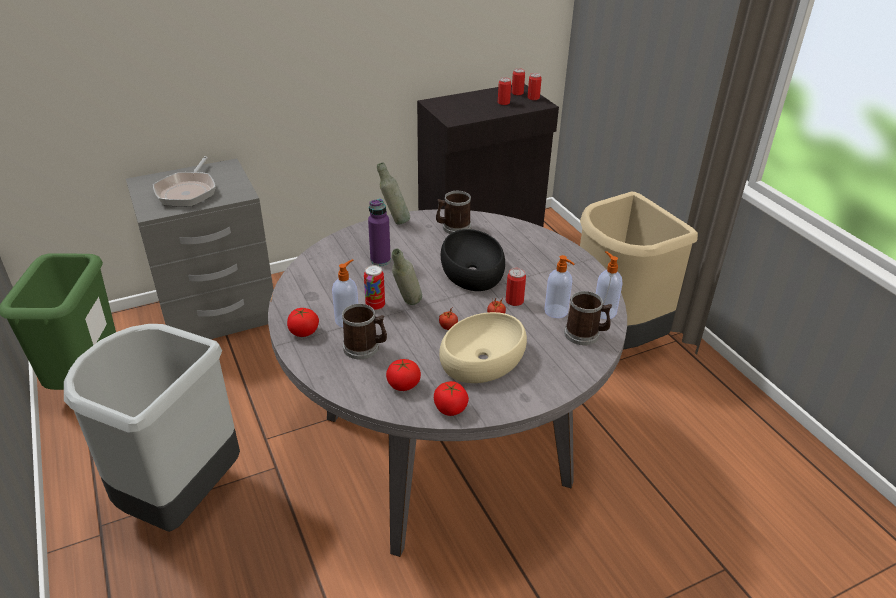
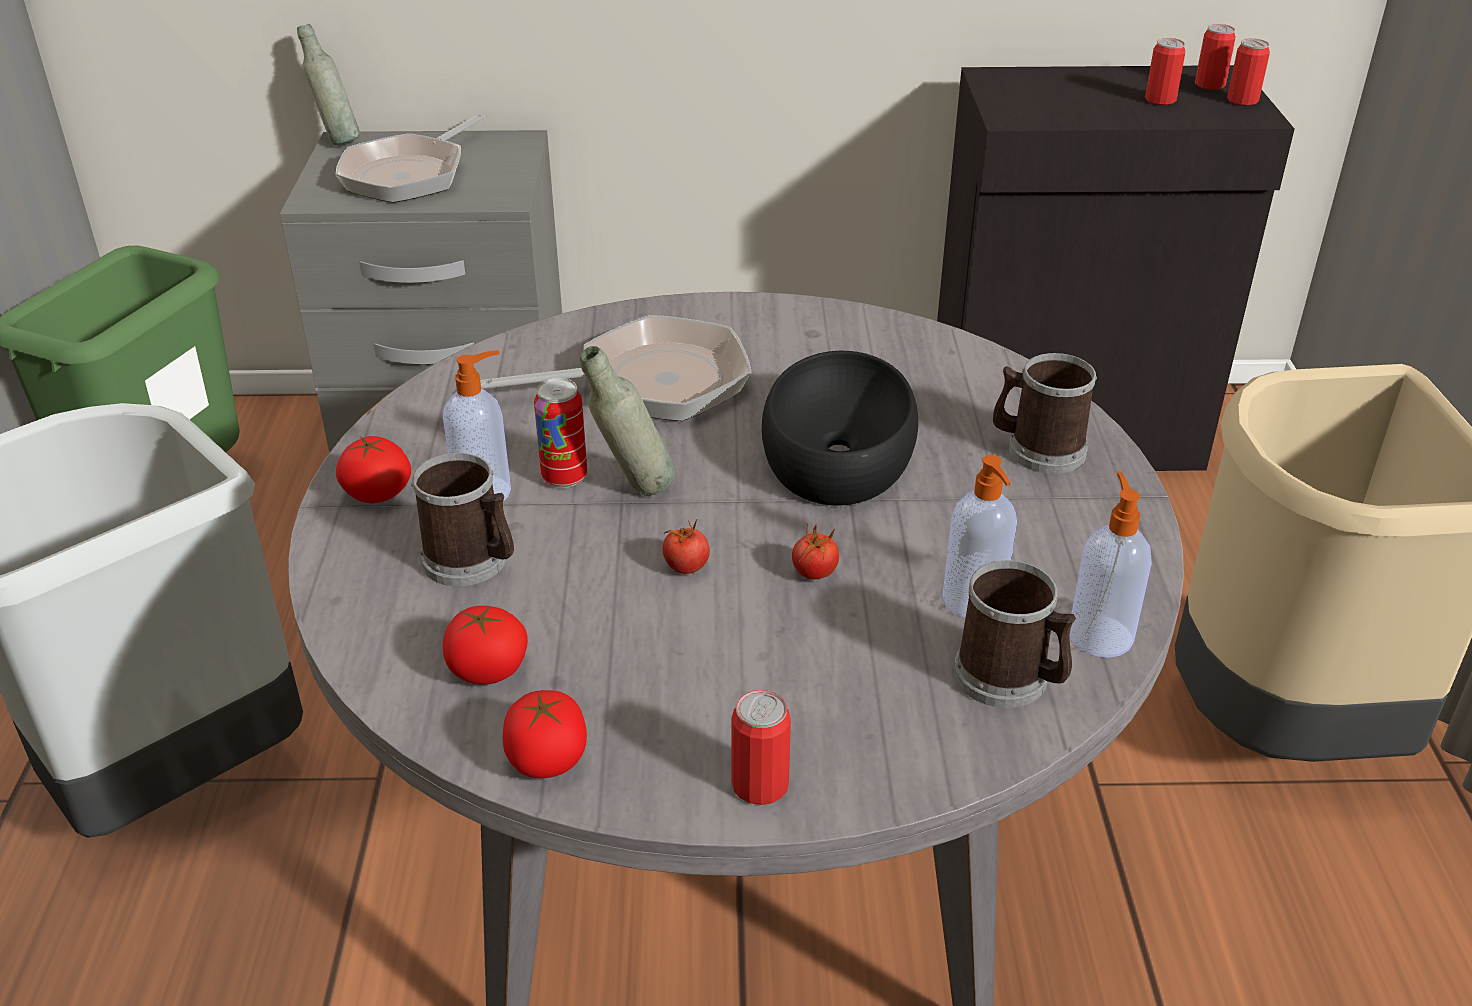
camera: 25 degrees right, 0 degrees up
purple bottle [368,199,391,266] -> frying pan [480,315,751,421]
grey bottle [377,162,410,225] -> grey bottle moved to [297,24,360,145]
mug [436,191,471,234] -> mug moved to [993,353,1097,474]
beige bowl [439,312,527,383] -> none
can [506,268,526,306] -> can moved to [732,689,791,805]

